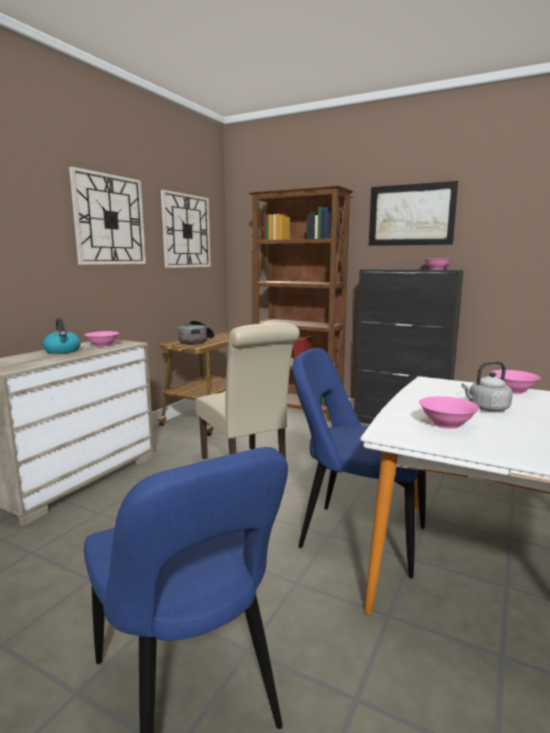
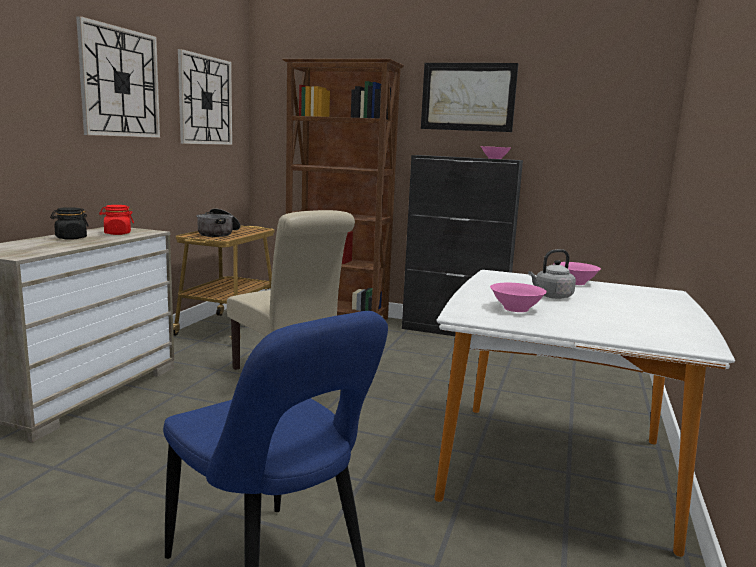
camera: 10 degrees left, 0 degrees up
kettle [43,318,81,354] -> black jar [50,207,88,240]
pink bowl [84,331,119,347] -> red jar [99,205,134,235]
blue chair [292,348,426,578] -> none

